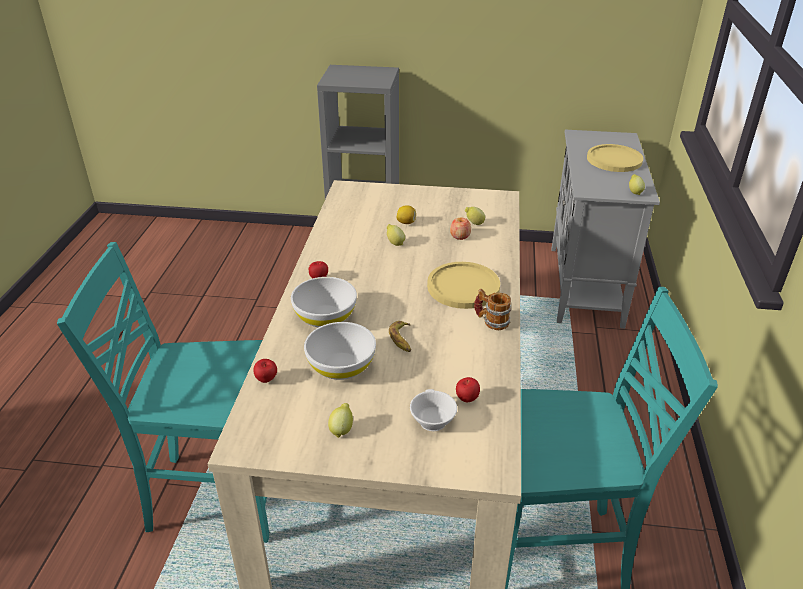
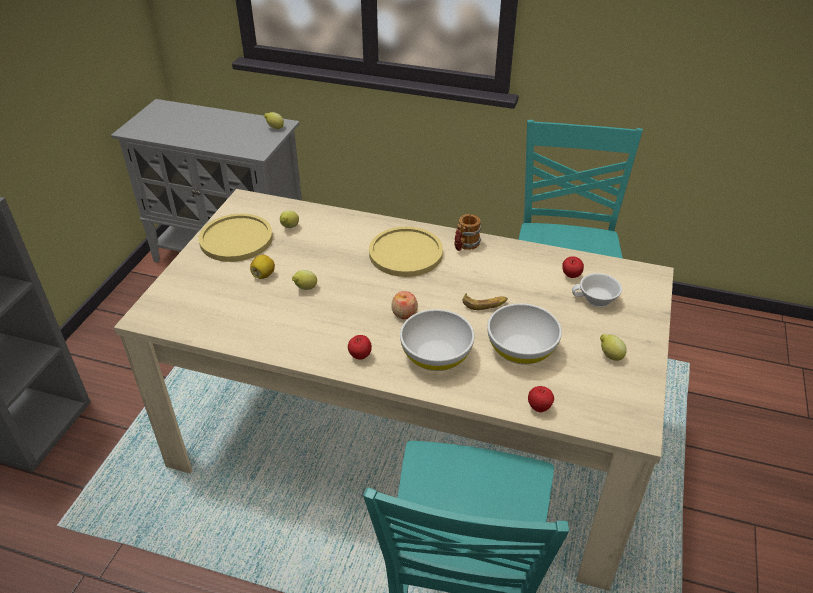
camera: 80 degrees left, 5 degrees up
apple [450,218,471,240] -> apple moved to [391,291,418,319]
yellow plate [587,144,643,172] -> yellow plate moved to [199,214,273,262]

